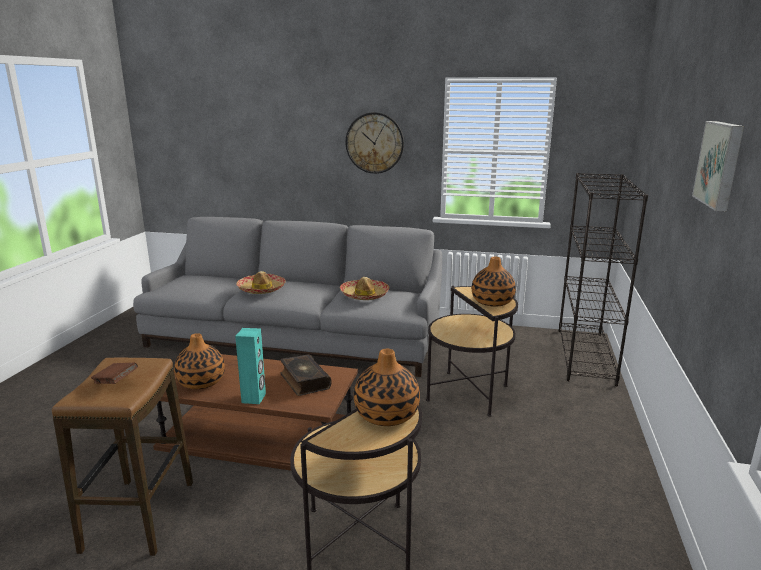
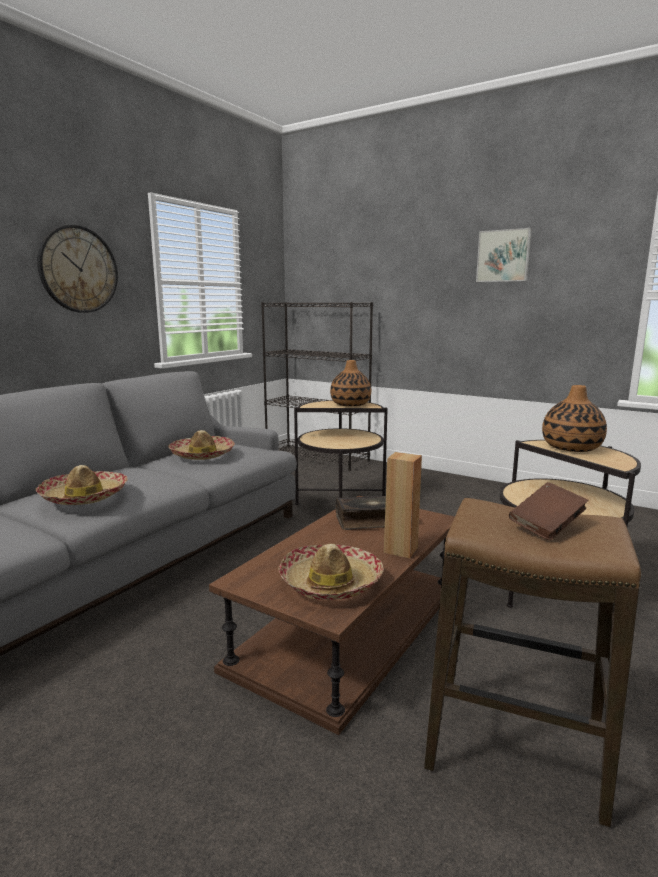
camera: 70 degrees left, 5 degrees down
vase [174,333,225,389] -> hat [279,544,384,600]
turquoise speaker [235,328,266,404] -> brown speaker [384,452,422,558]

